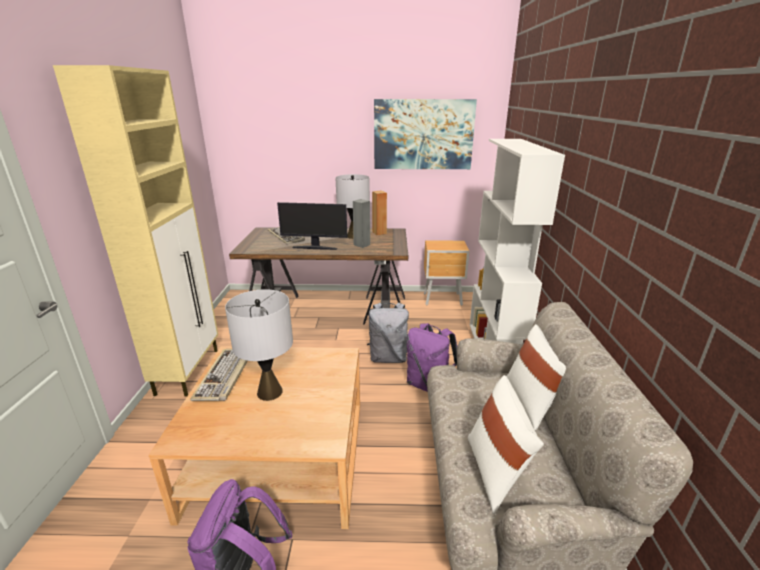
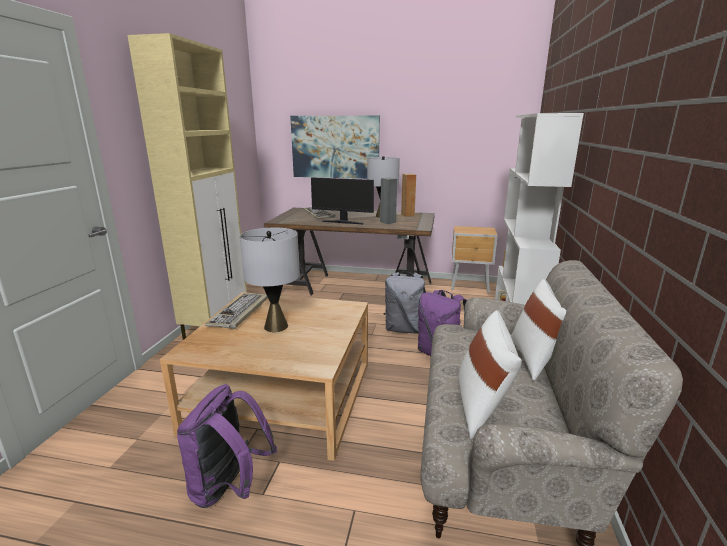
camera: 10 degrees right, 5 degrees down
picture [374,99,477,169] -> picture moved to [290,116,380,179]

